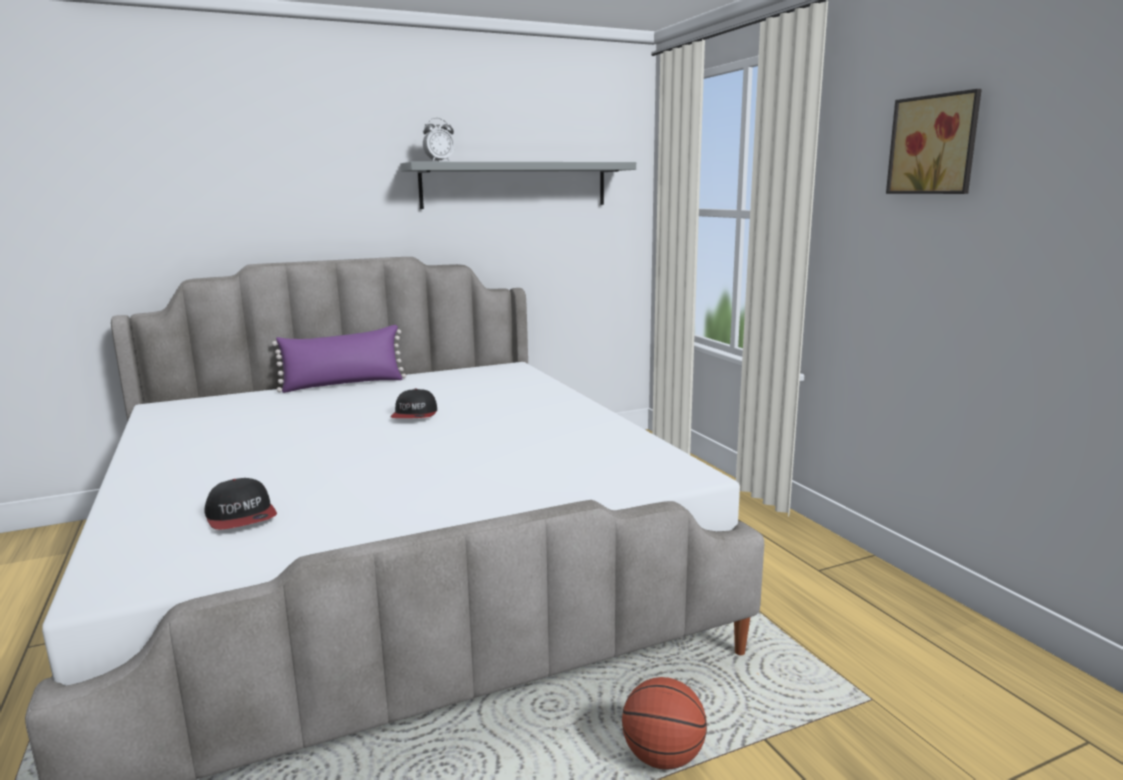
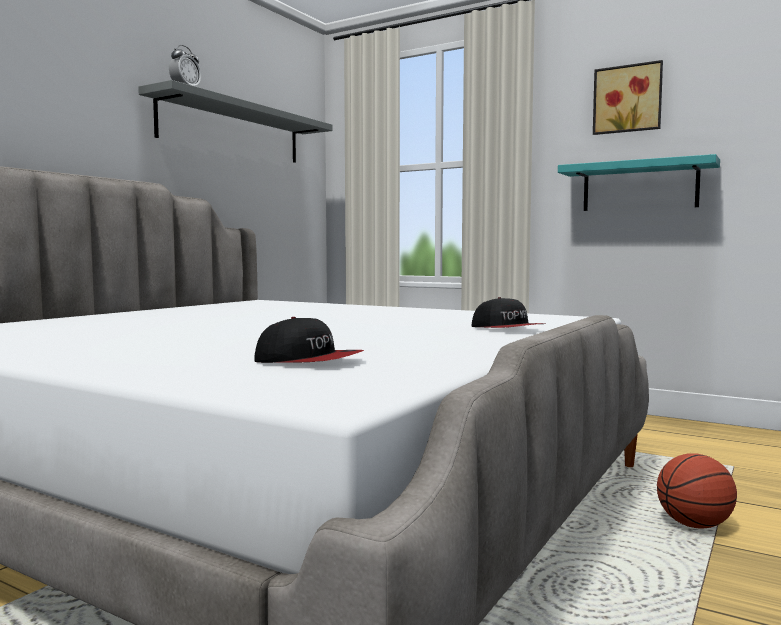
camera: 35 degrees left, 10 degrees down
purple pillow [272,325,406,393] -> none
cap [390,389,437,418] -> cap moved to [472,297,545,328]
none -> turquoise shelf [558,154,720,211]

